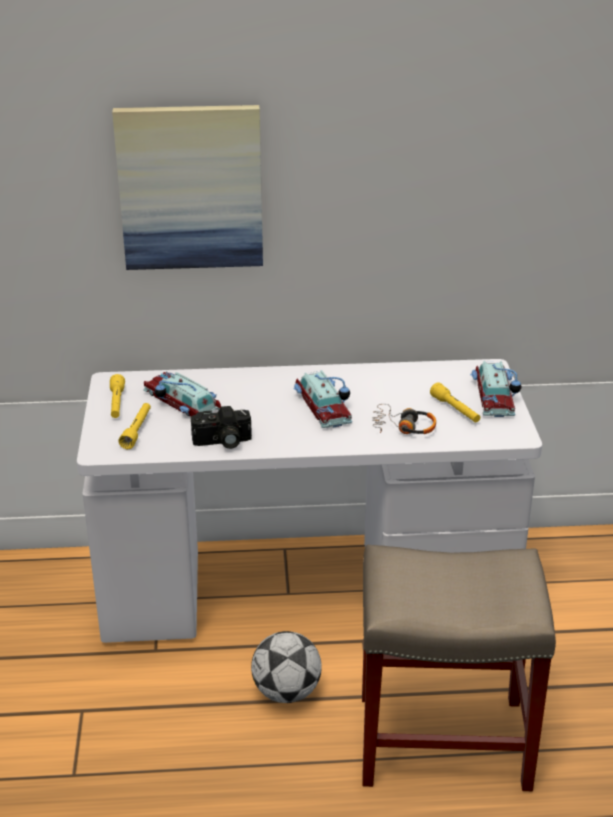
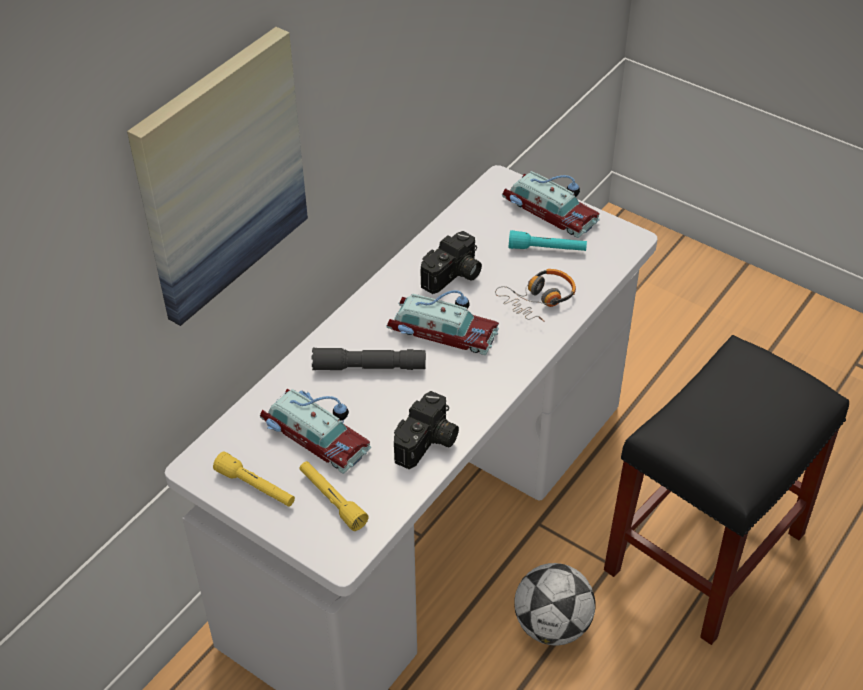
camera: 50 degrees left, 15 degrees up
toy car [144,371,221,417] -> toy car turned 135 degrees counterclockwise [260,389,371,474]
beige stool [362,545,556,791] -> black stool [604,335,849,645]
yellow flashlight [430,382,481,423] -> turquoise flashlight [509,230,587,251]
none -> grey flashlight [312,347,426,370]
none -> camera [420,231,482,294]

